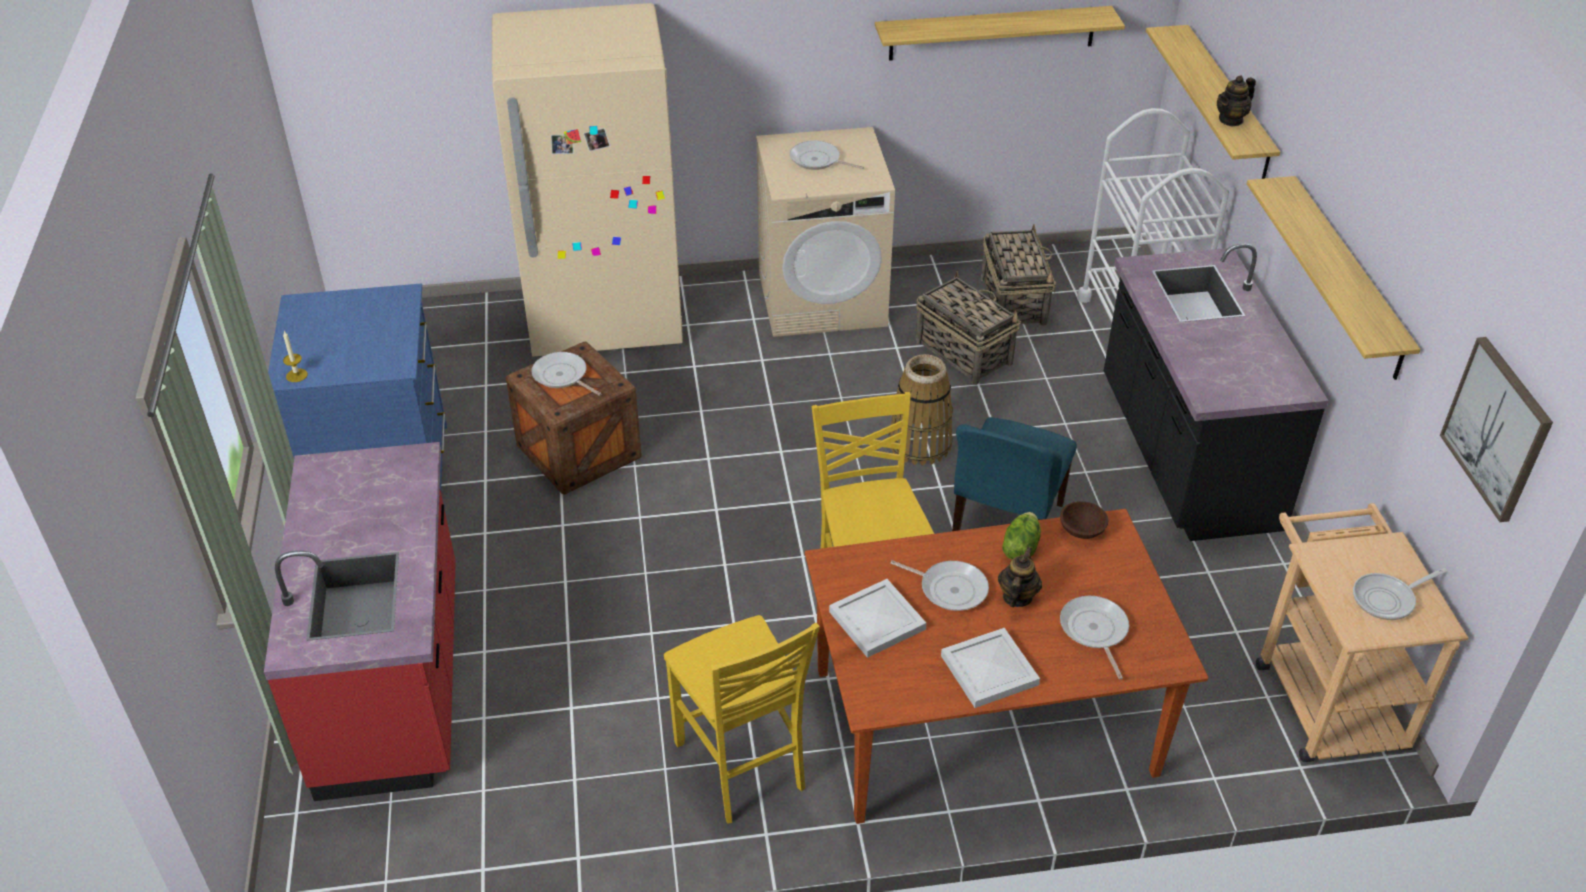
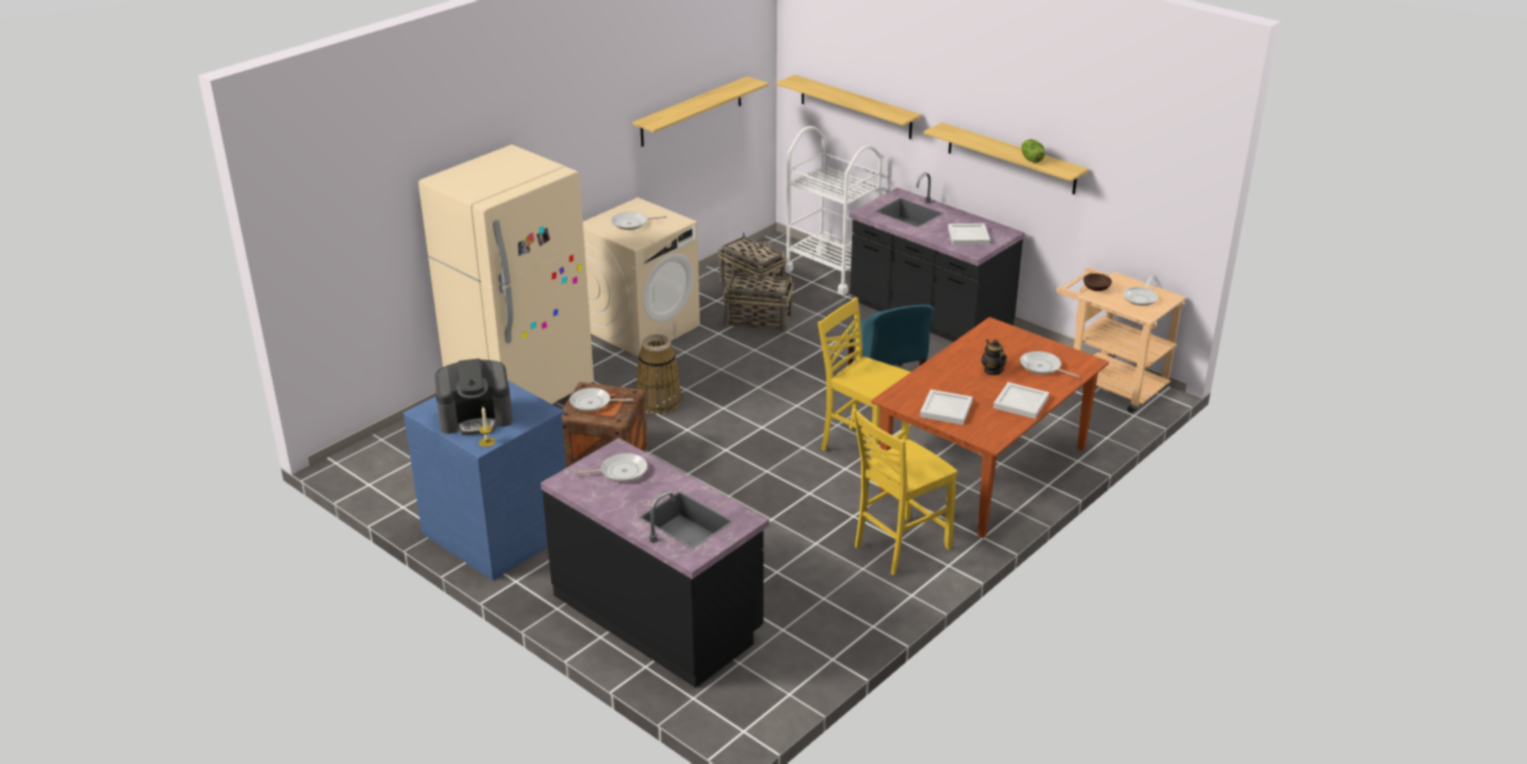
camera: 40 degrees left, 10 degrees down
red counter [264,442,456,801] -> black counter [541,438,769,688]
yellow chair [664,615,820,824] -> yellow chair turned 120 degrees clockwise [853,409,957,575]
basket [889,354,953,466] -> basket moved to [636,334,682,415]
frying pan [890,560,989,611] -> frying pan moved to [575,453,648,482]
lettuce [1002,512,1041,560] -> lettuce moved to [1021,139,1045,163]
brown bowl [1060,501,1108,539] -> brown bowl moved to [1083,274,1112,291]
teapot [1217,75,1256,127] -> none
picture [1440,337,1553,522] -> none
none -> coffee machine [435,359,513,435]
none -> white tray [948,223,990,245]

